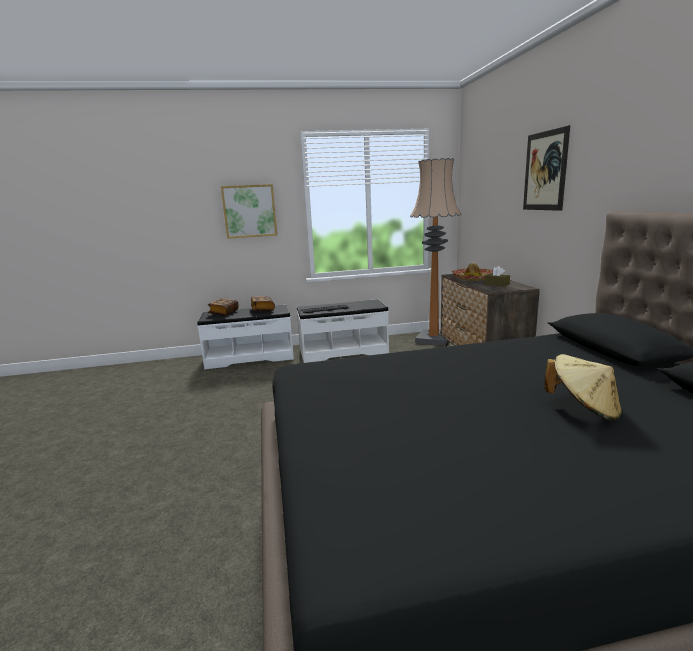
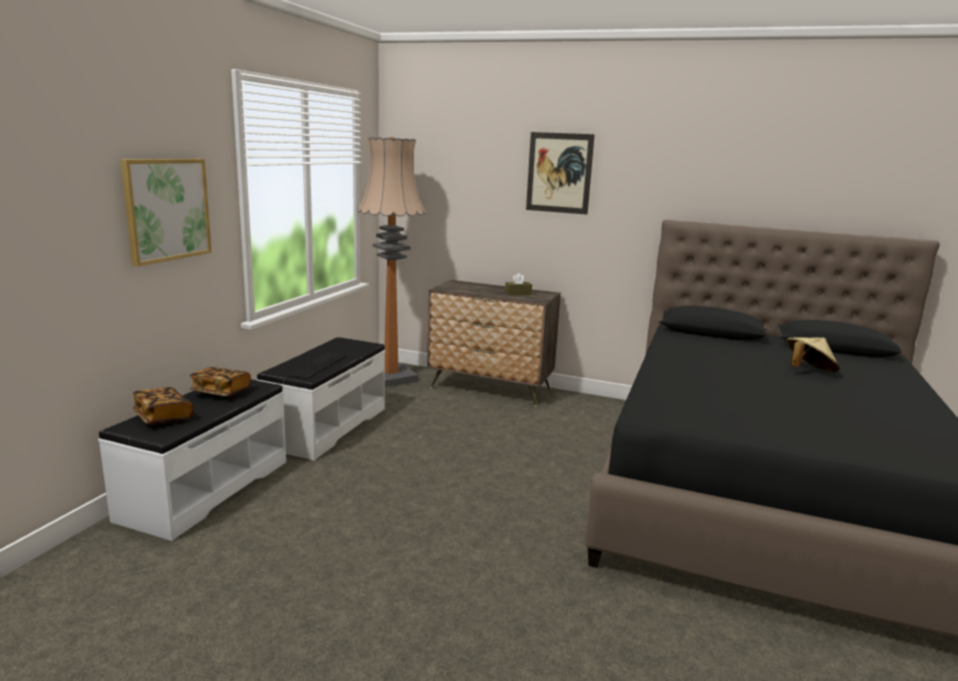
camera: 60 degrees left, 0 degrees up
hat [452,263,493,281] -> none

